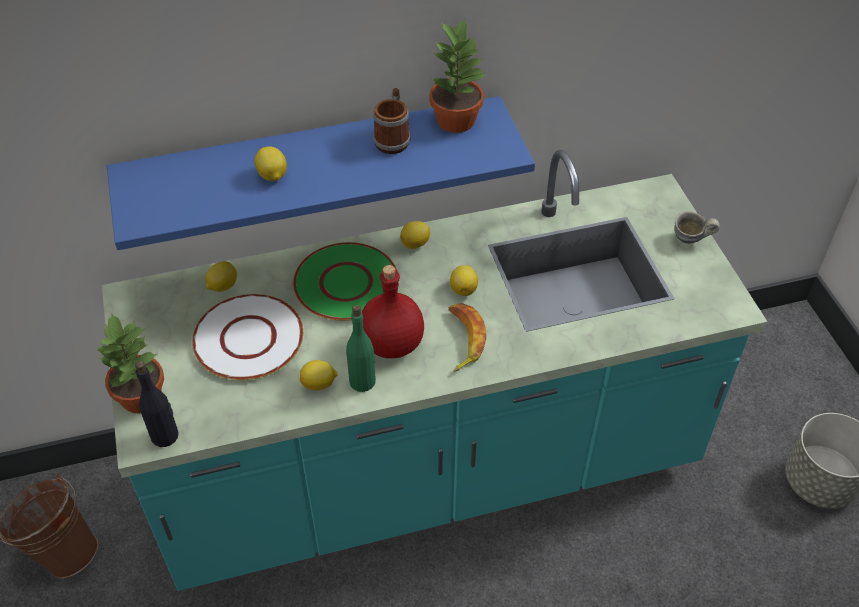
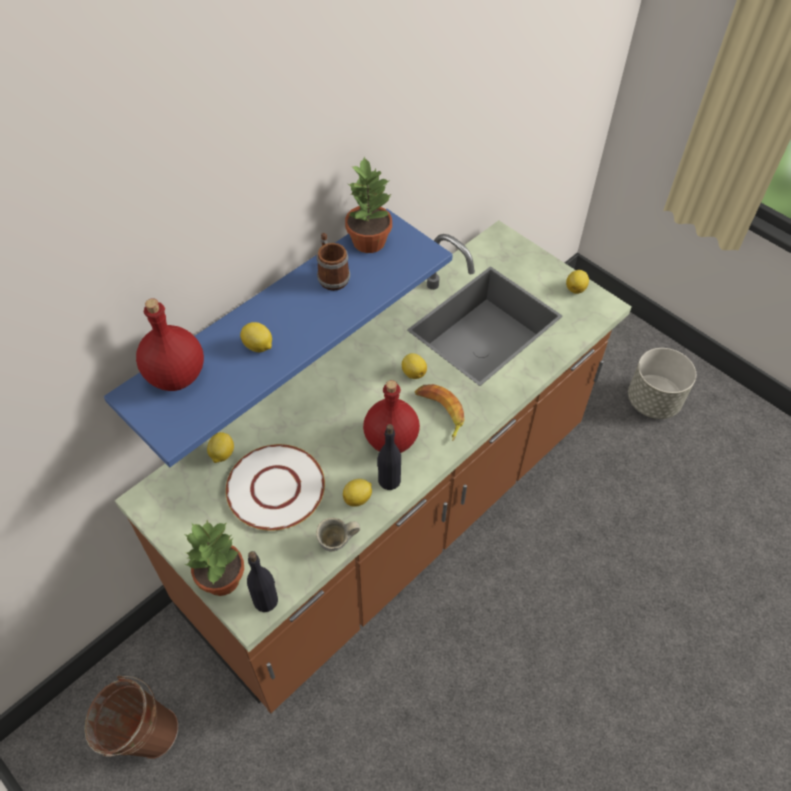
camera: 30 degrees left, 5 degrees up
turquoise counter [102,150,768,591] -> brown counter [114,220,632,713]
green plate [293,242,397,320] -> none
green bottle [346,305,376,392] -> black bottle [377,424,401,490]
lemon [400,221,430,249] -> lemon moved to [566,270,589,294]
grey mug [674,211,719,244] -> grey mug moved to [316,518,360,552]
none -> red bottle [136,298,204,391]

